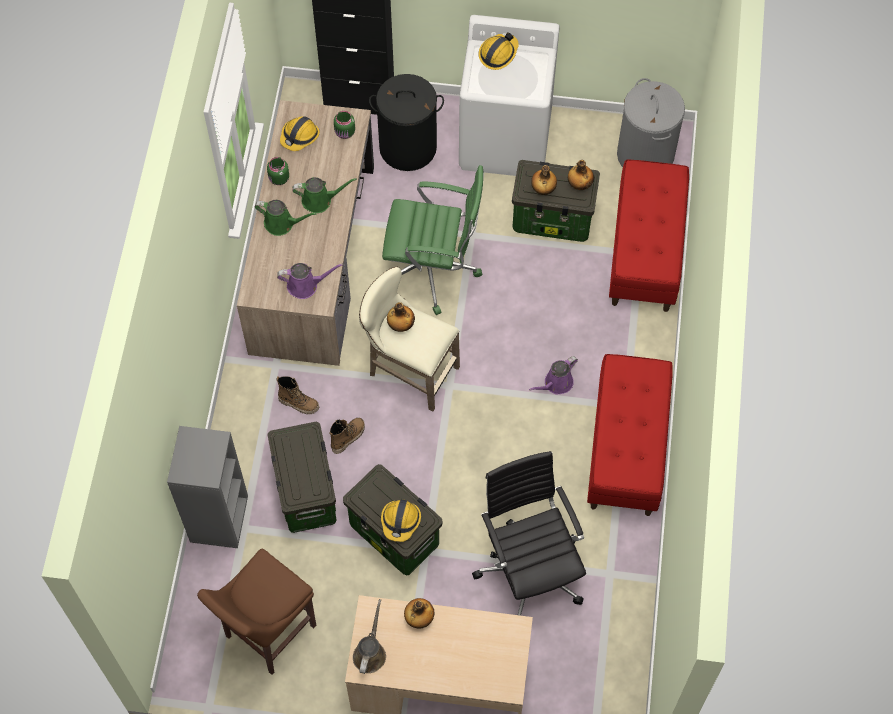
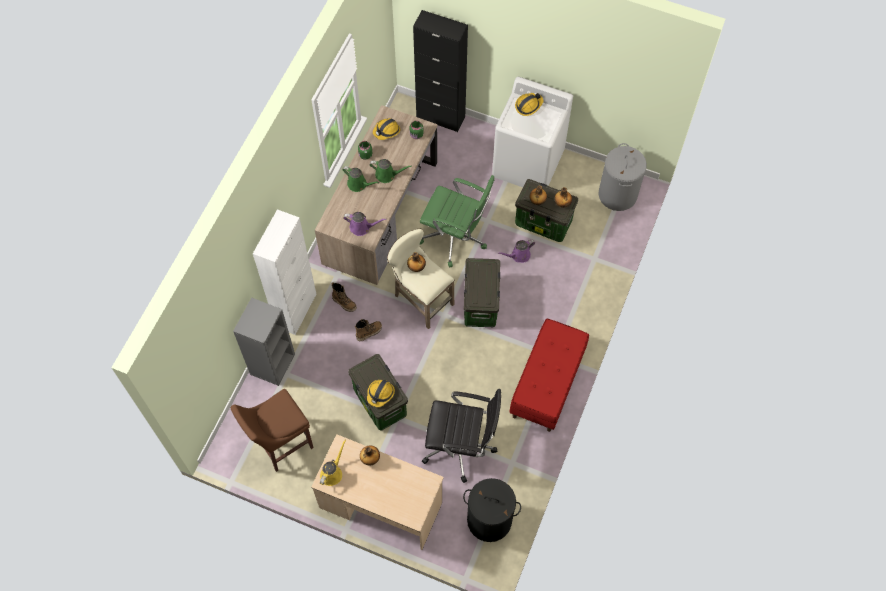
camera: 15 degrees right, 0 degrees up
storage box [267,422,336,533] -> storage box moved to [464,258,500,327]
brown watering can [353,599,386,674] -> yellow watering can [320,440,346,486]
black laundry basket [369,74,444,171] -> black laundry basket moved to [463,478,521,542]
black office chair [472,451,586,616] -> black office chair turned 105 degrees clockwise [422,389,501,483]
purple watering can [529,356,578,394] -> purple watering can moved to [498,240,535,263]
red bench [609,159,689,312] -> none
none -> white cabinet [253,209,317,335]

